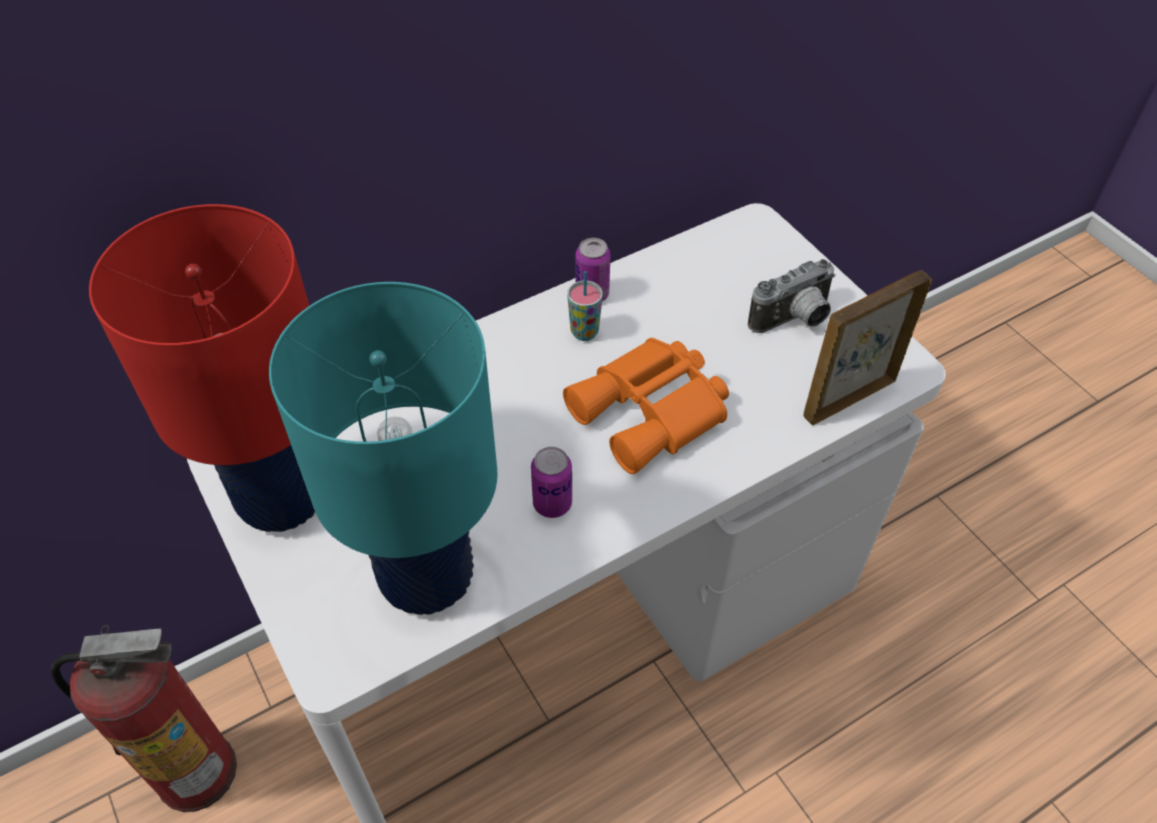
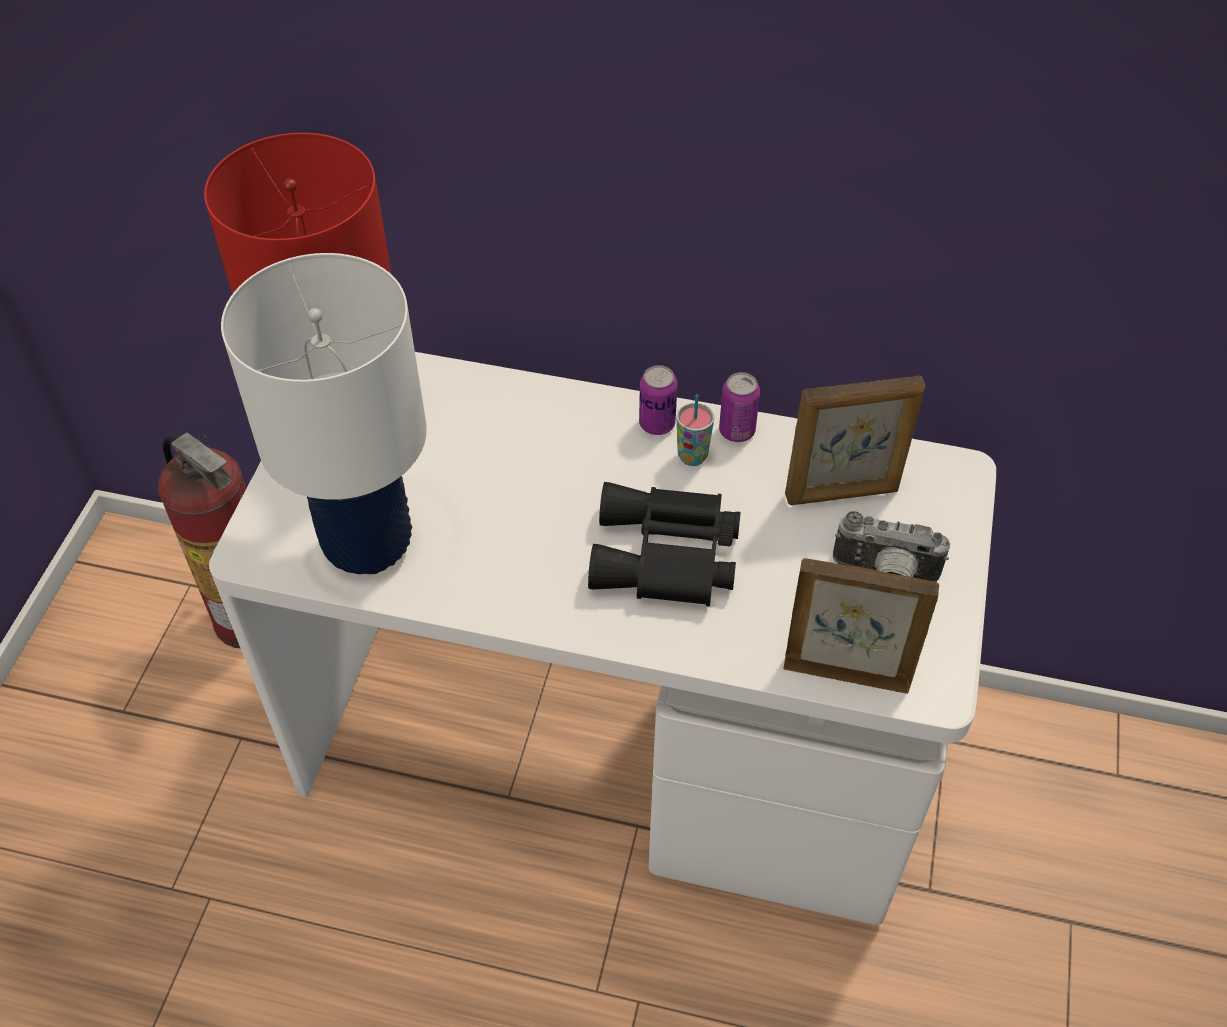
camera: 45 degrees right, 0 degrees up
turquoise table lamp [269,282,497,615] -> white table lamp [221,253,427,574]
can [531,447,572,518] -> can moved to [639,365,678,435]
orange binoculars [563,338,729,474] -> black binoculars [588,482,741,606]
none -> picture frame [785,375,925,505]

